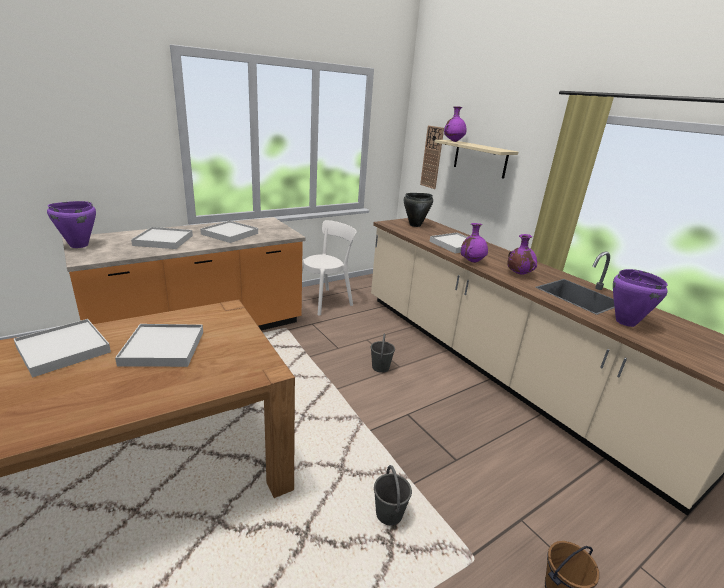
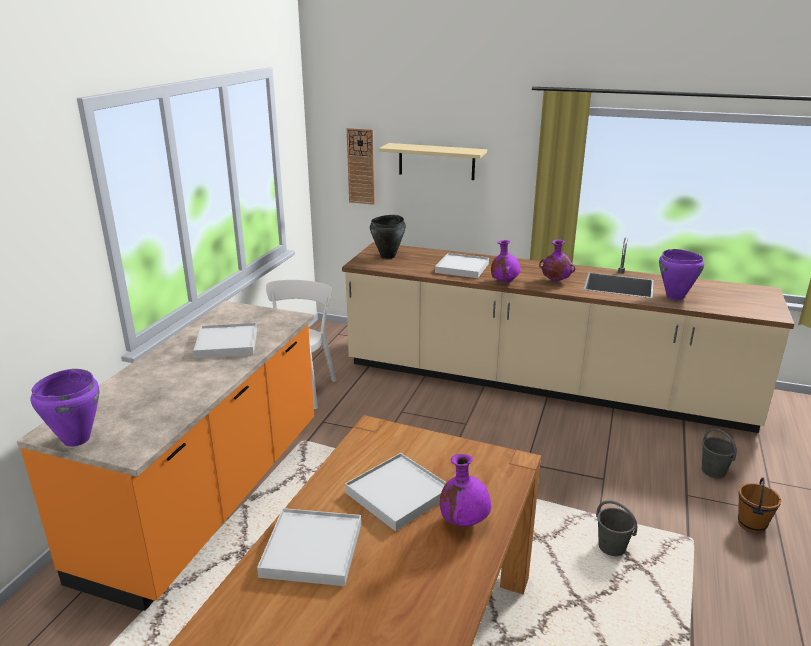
camera: 35 degrees left, 0 degrees up
white tray [131,227,193,249] -> none
grey bucket [371,334,395,373] -> grey bucket moved to [702,428,737,478]
purple vase [444,106,466,142] -> purple vase moved to [440,454,491,527]

